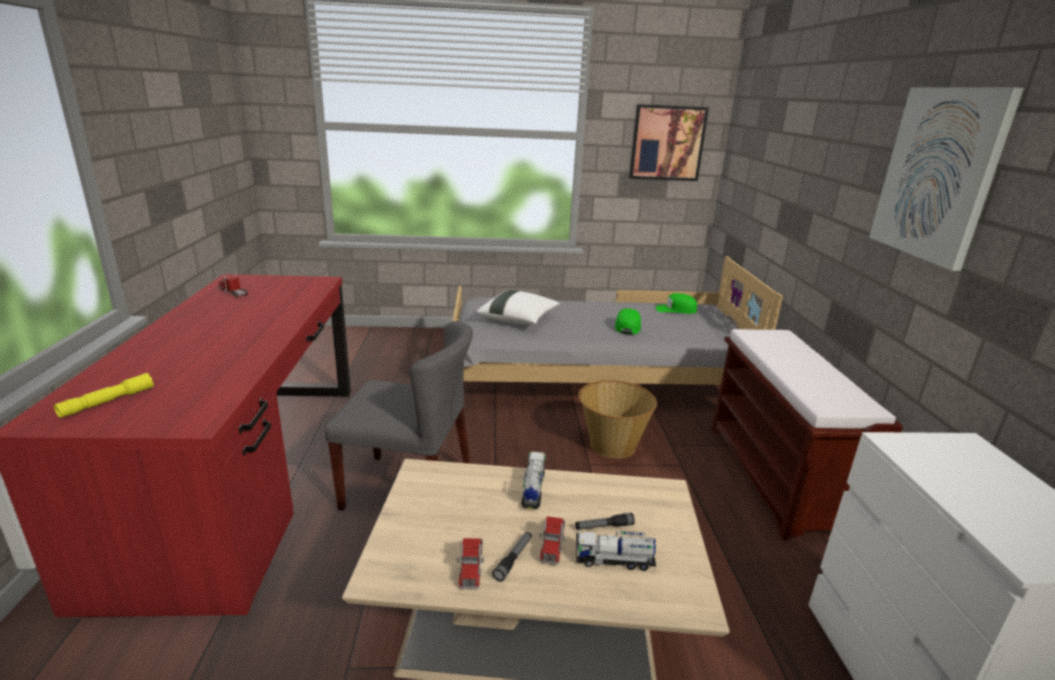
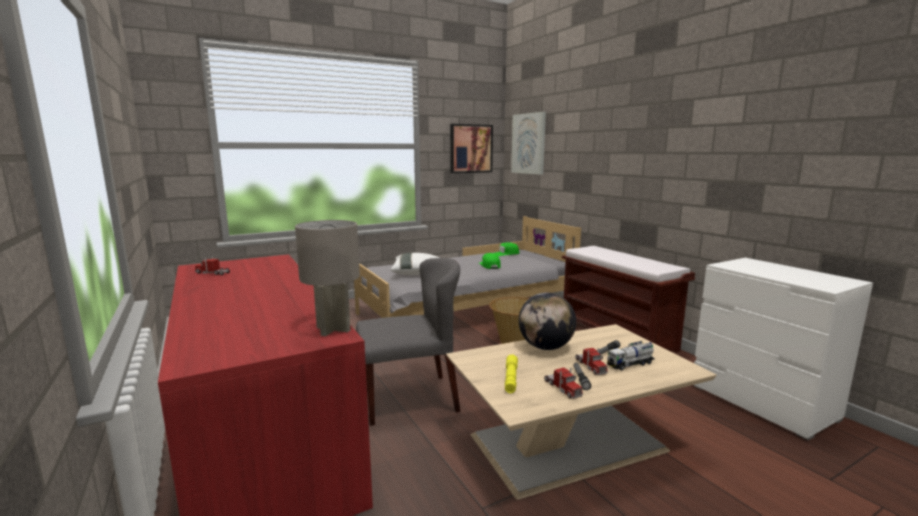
camera: 25 degrees left, 10 degrees down
yellow flashlight [54,373,154,418] -> yellow flashlight moved to [505,354,518,393]
toy truck [522,451,546,509] -> globe [519,293,576,350]
picture [869,87,1024,271] -> picture moved to [511,112,546,175]
none -> grey table lamp [295,220,360,336]

